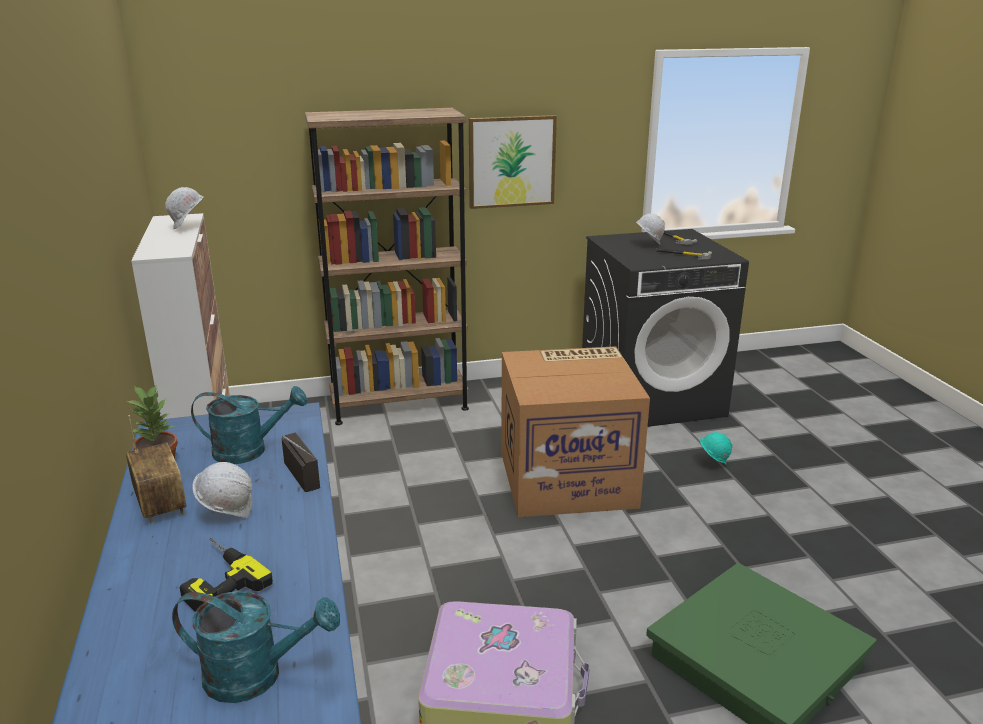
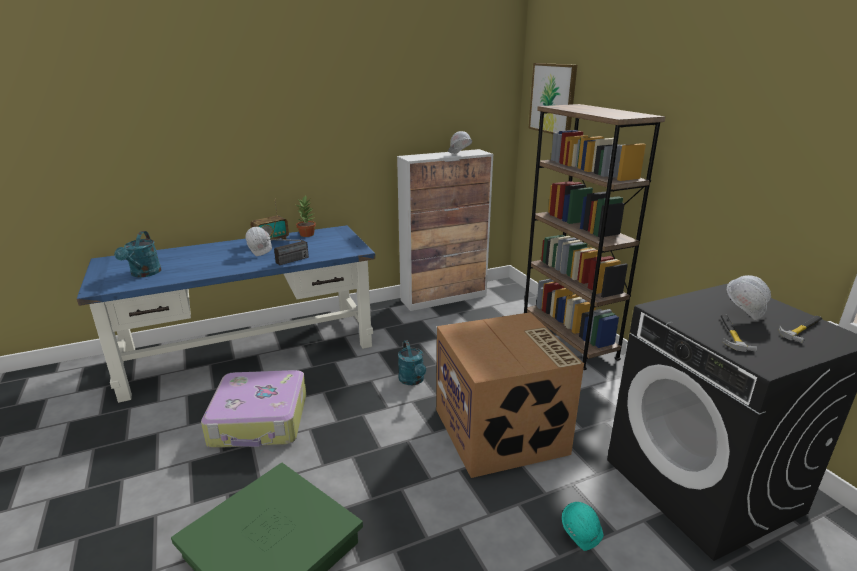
camera: 80 degrees right, 0 degrees up
power drill [180,538,273,611] -> none
turquoise watering can [191,386,307,464] -> turquoise watering can moved to [398,340,426,385]
picture [469,115,557,209] -> picture moved to [528,63,577,134]

